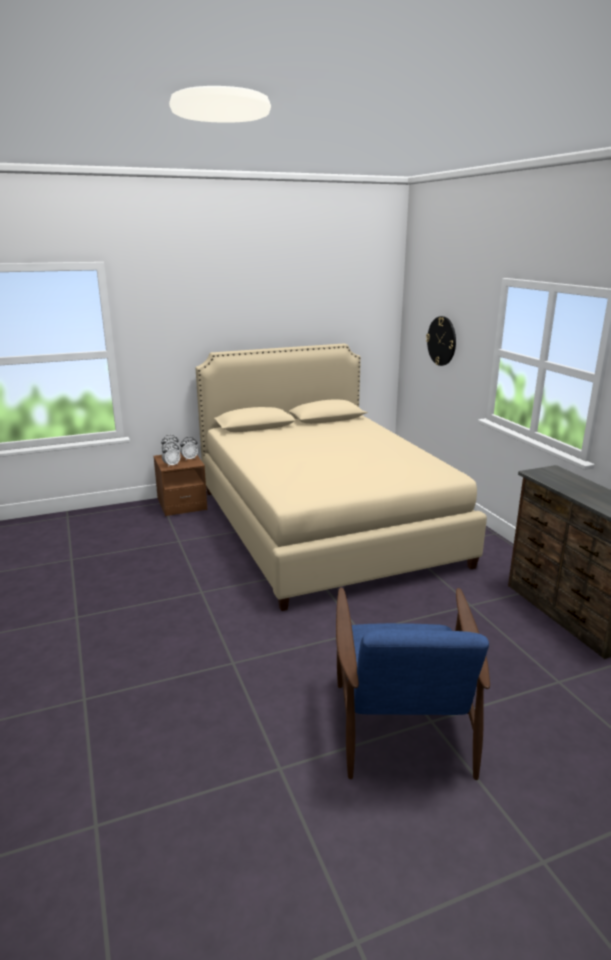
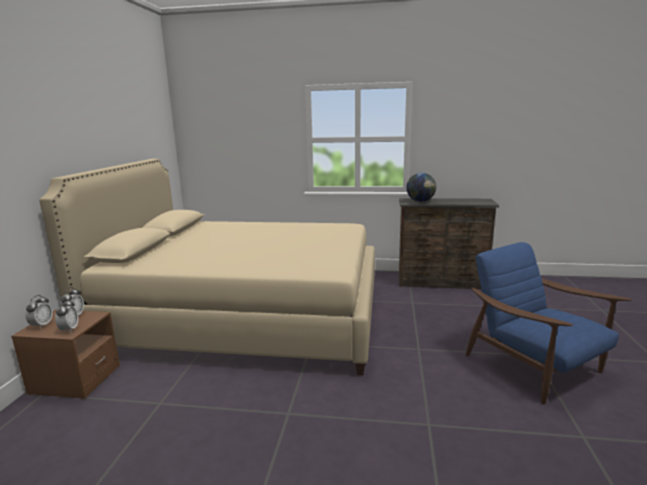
camera: 60 degrees left, 5 degrees down
blue armchair [336,588,490,780] -> blue armchair turned 150 degrees counterclockwise [466,242,632,404]
wall clock [426,316,456,366] -> none
none -> globe [406,173,436,202]

